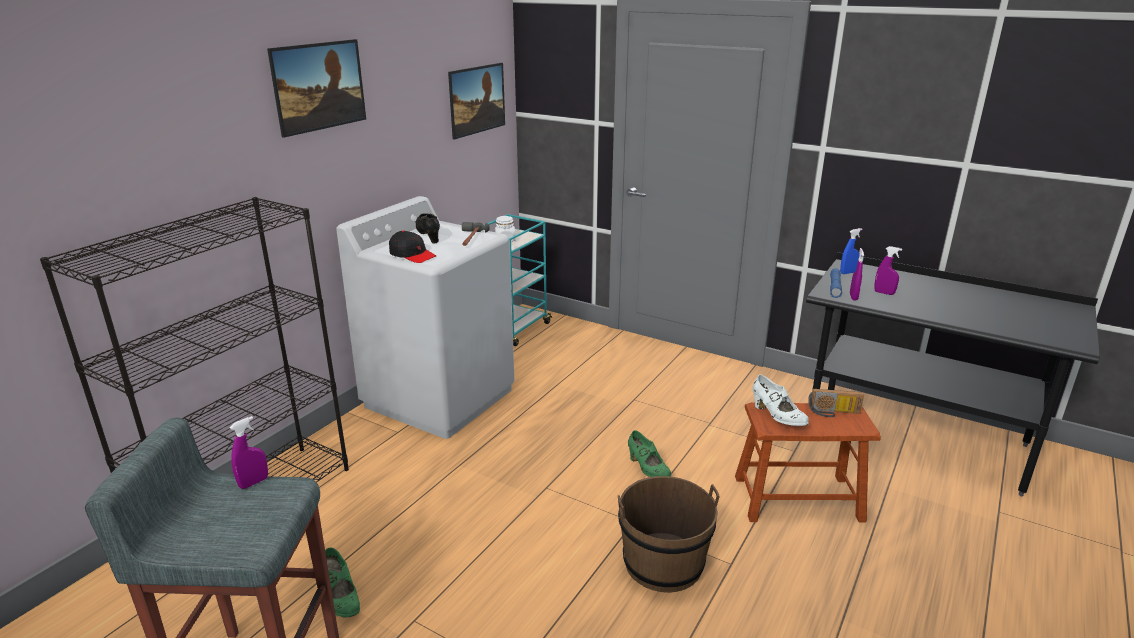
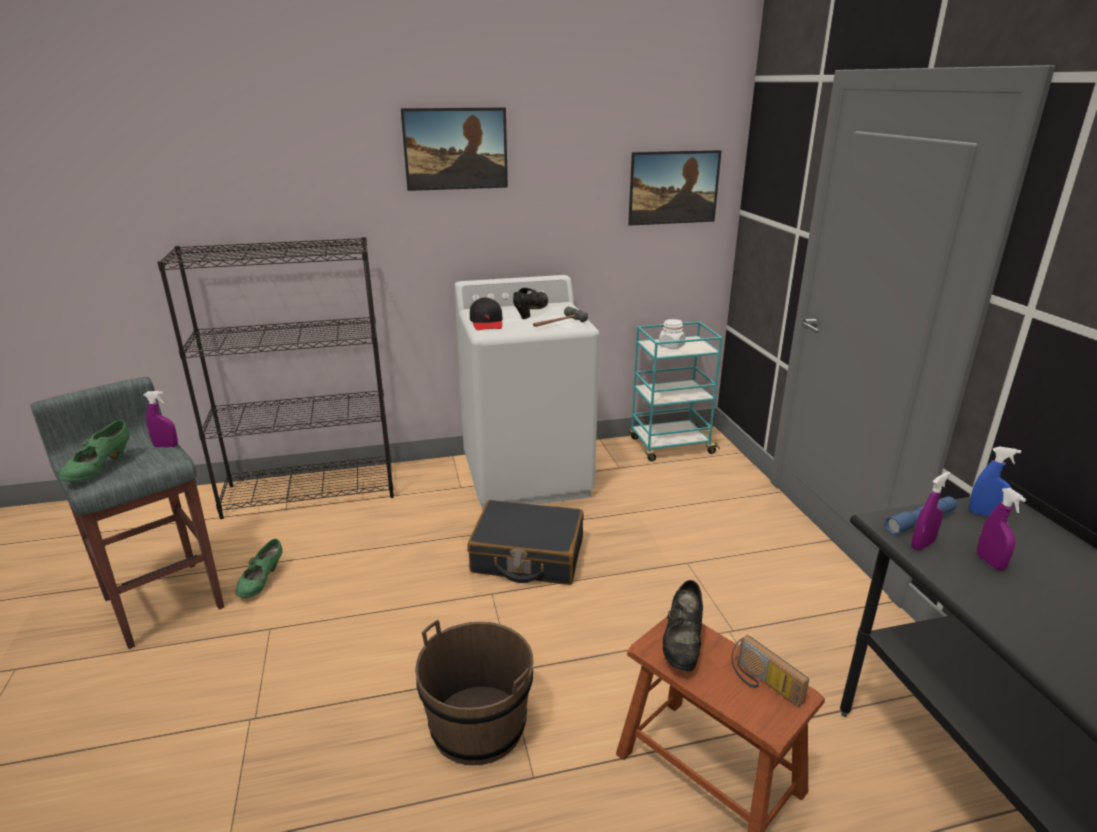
camera: 45 degrees right, 0 degrees up
green shoe [628,430,671,477] -> green shoe moved to [58,420,130,482]
white shoe [752,375,809,426] -> black shoe [663,580,703,672]
none -> black suitcase [467,500,584,585]

